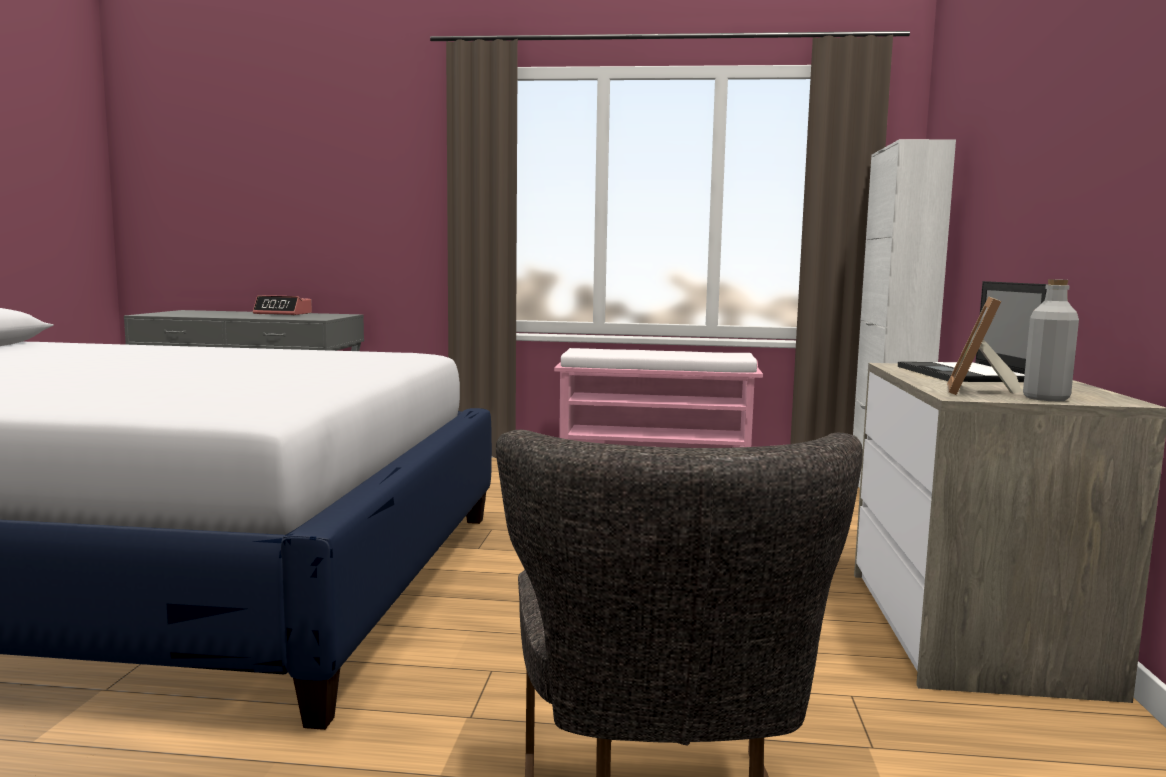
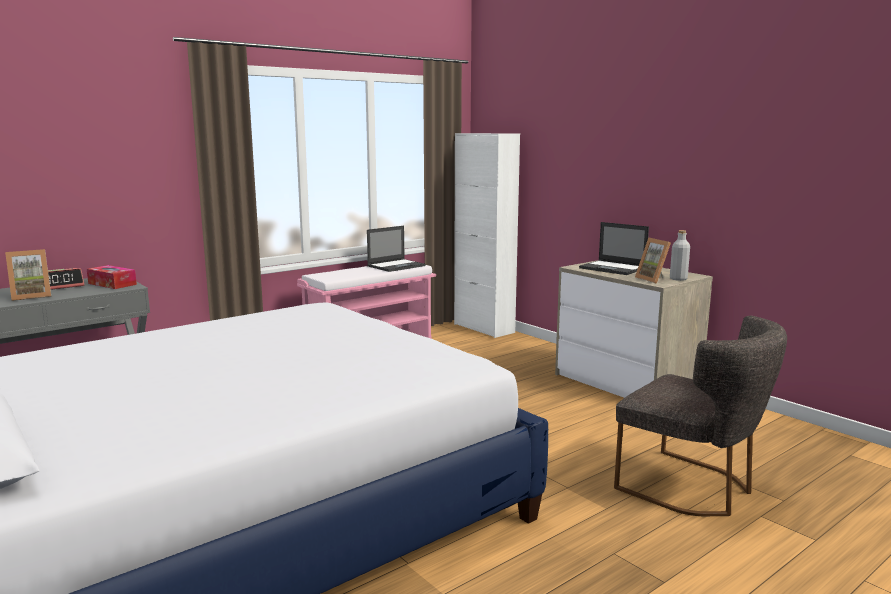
camera: 45 degrees left, 5 degrees up
none -> picture frame [5,249,51,301]
none -> tissue box [87,265,137,289]
none -> laptop [367,226,426,272]

